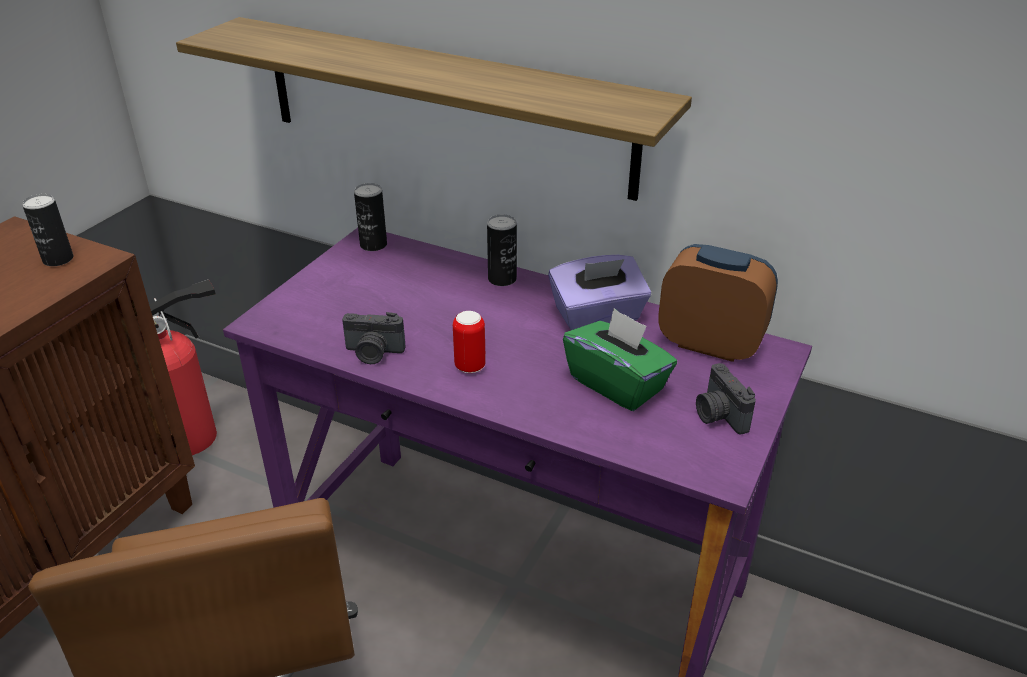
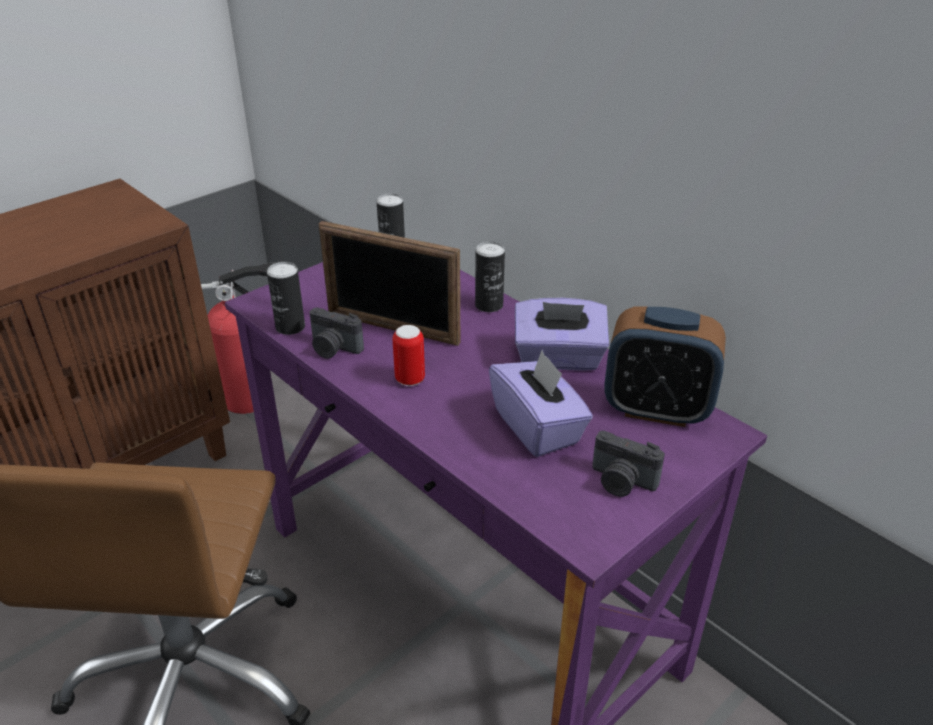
camera: 20 degrees right, 0 degrees up
can [22,194,73,266] -> can moved to [267,262,305,335]
shelf [176,17,692,201] -> none
green tissue box [563,308,677,411] -> purple tissue box [489,350,593,457]
alarm clock [658,244,778,362] -> alarm clock turned 150 degrees clockwise [604,306,726,427]
camera [696,363,756,435] -> camera turned 60 degrees counterclockwise [592,431,665,497]
none -> picture frame [319,221,460,346]

